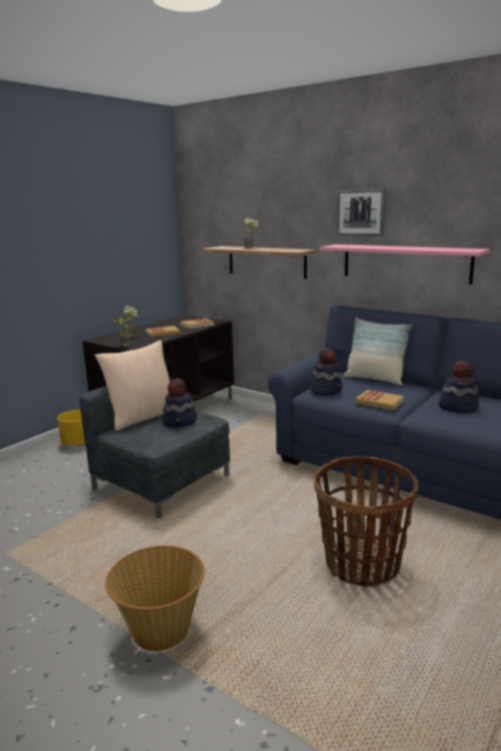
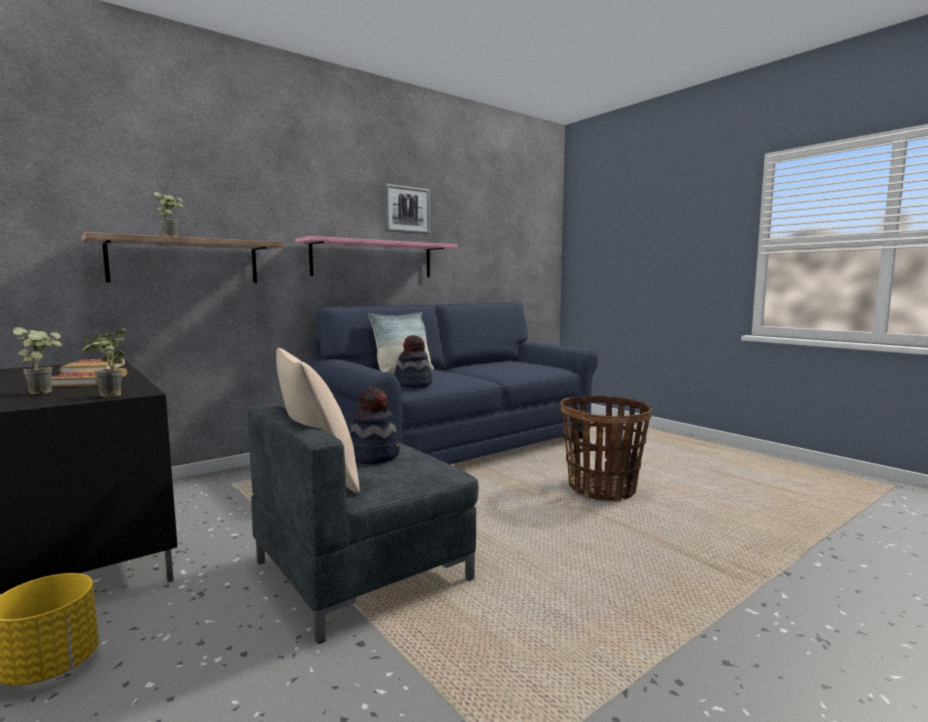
camera: 75 degrees left, 10 degrees down
basket [105,545,205,652] -> none
picture [336,189,386,236] -> picture moved to [384,184,430,234]
book [355,390,404,410] -> none
hat [439,360,479,413] -> none

